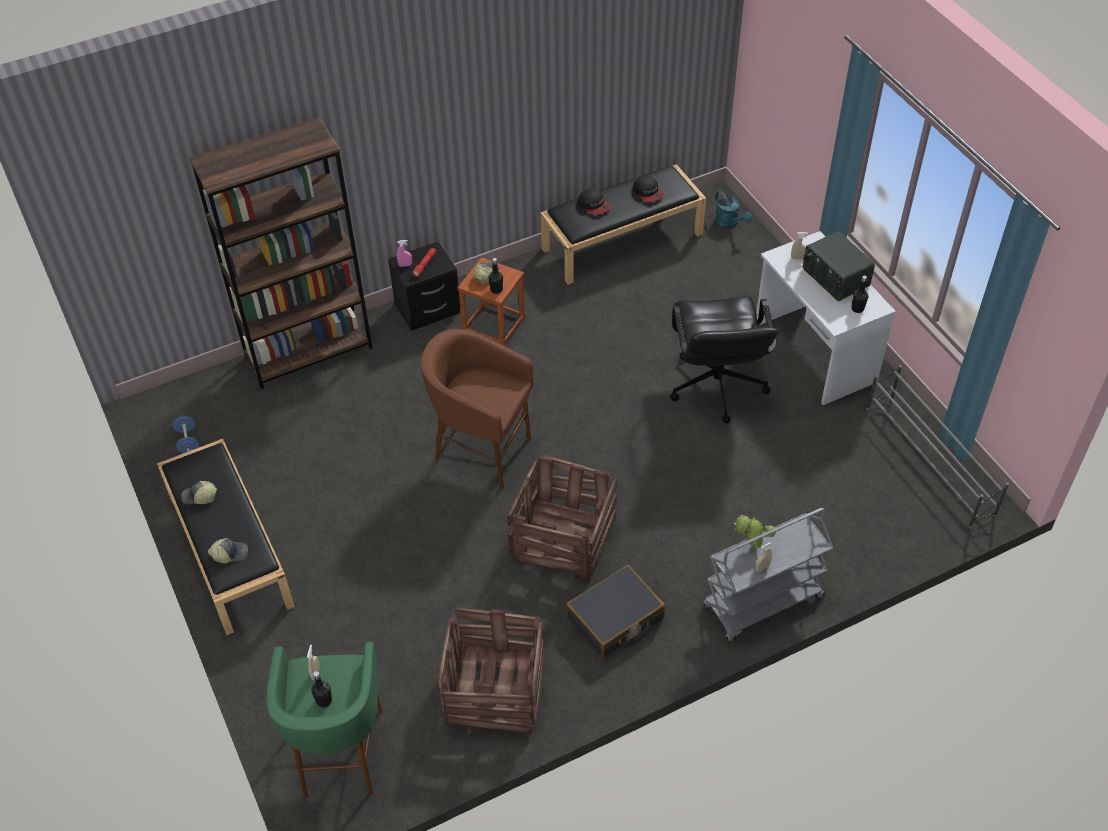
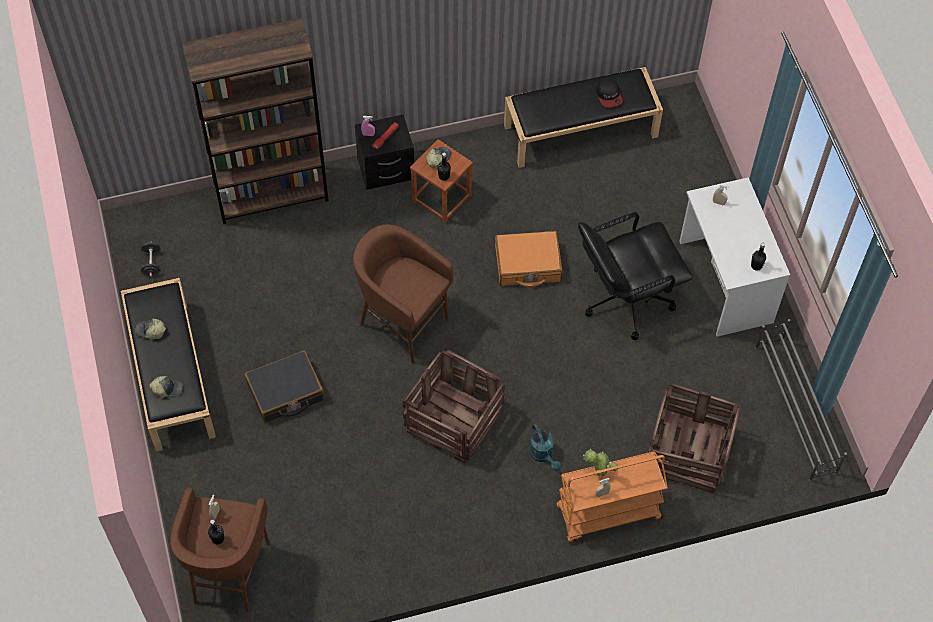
camera: 10 degrees right, 10 degrees up
blue dumbbell [173,416,199,453] -> black dumbbell [141,242,160,277]
green stool [266,642,382,799] -> brown stool [170,488,270,612]
crate [438,606,544,734] -> crate moved to [648,382,740,493]
black suitcase [566,565,665,658] -> black suitcase moved to [245,350,325,423]
cap [578,188,611,215] -> none
black office chair [670,296,778,424] -> black office chair turned 60 degrees clockwise [578,212,693,340]
grey cart [703,508,833,642] -> orange cart [556,451,668,543]
turquoise watering can [715,191,752,229] -> turquoise watering can moved to [530,424,561,471]
radio [803,231,875,301] -> none
none -> orange suitcase [495,231,563,287]

